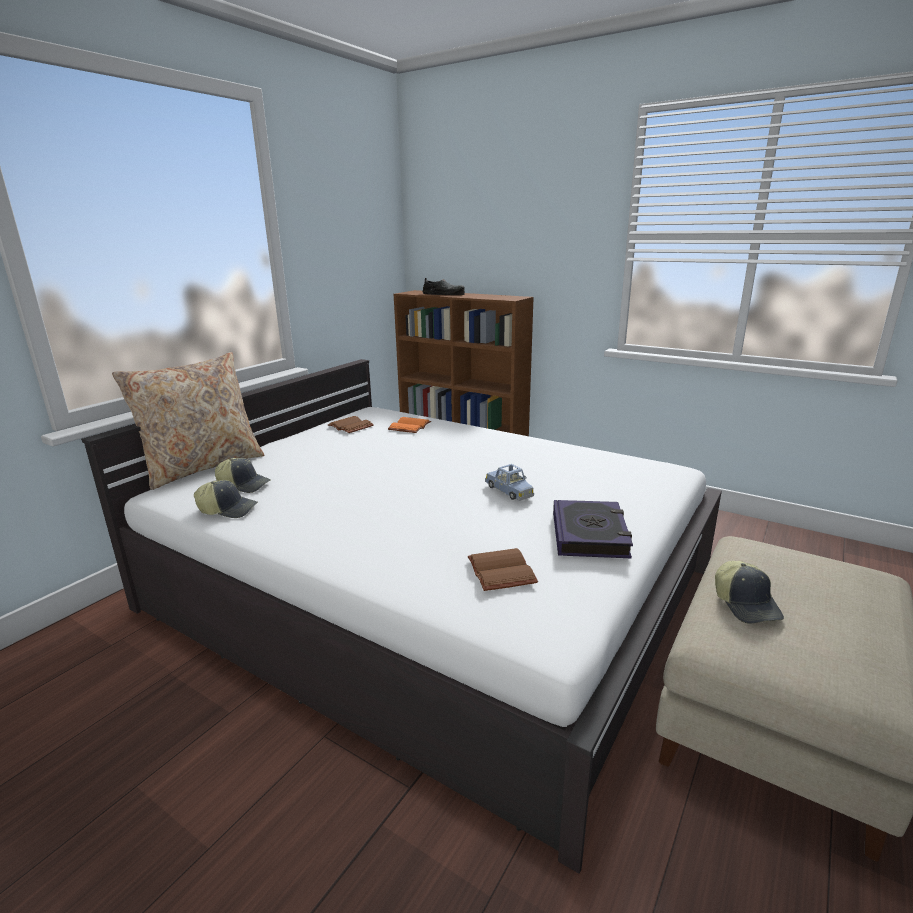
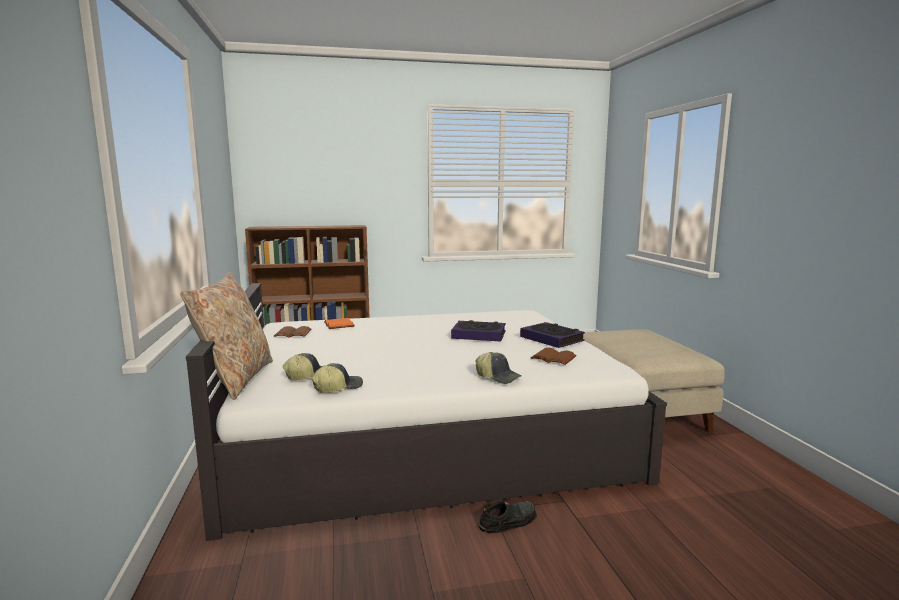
camera: 45 degrees left, 10 degrees down
black shoe [422,278,465,295] -> black shoe moved to [478,500,537,534]
blue toy car [485,464,534,501] -> book [451,320,506,342]
cap [715,561,784,624] -> cap moved to [475,352,521,384]

